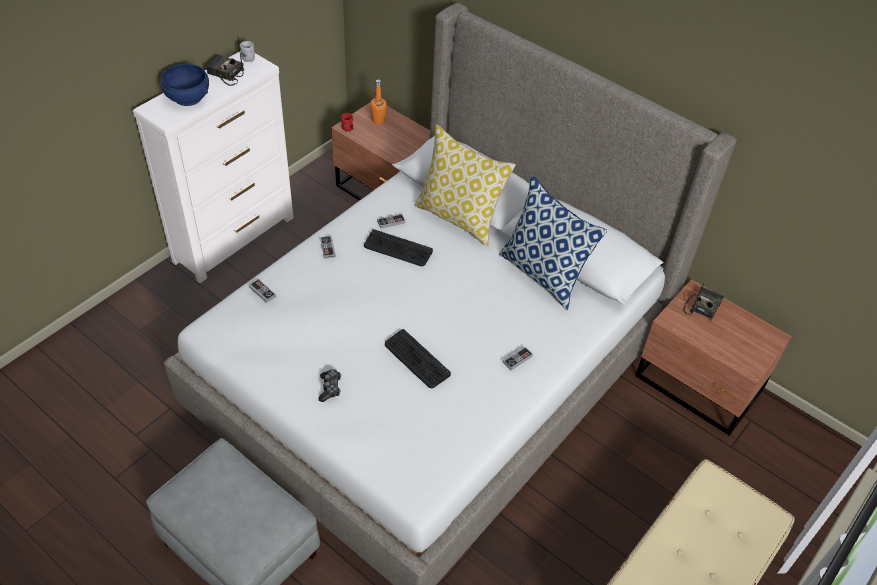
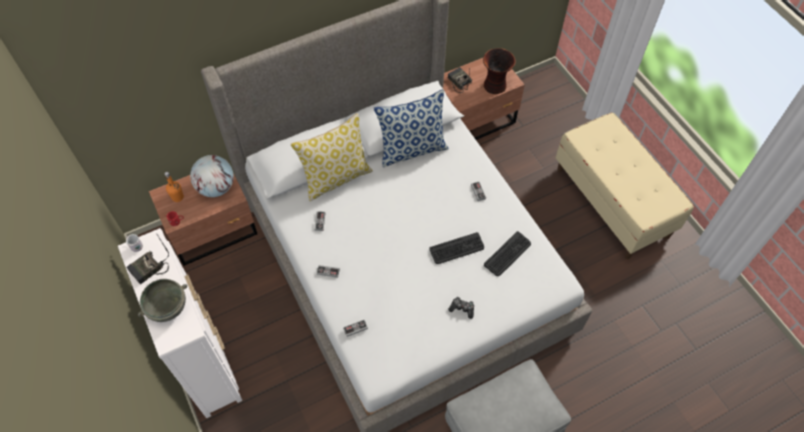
camera: 65 degrees left, 10 degrees up
blue bowl [160,64,209,106] -> grey bowl [138,279,187,322]
keyboard [364,229,433,266] -> keyboard moved to [484,231,531,276]
none -> globe [190,155,234,197]
none -> vase [483,48,516,94]

